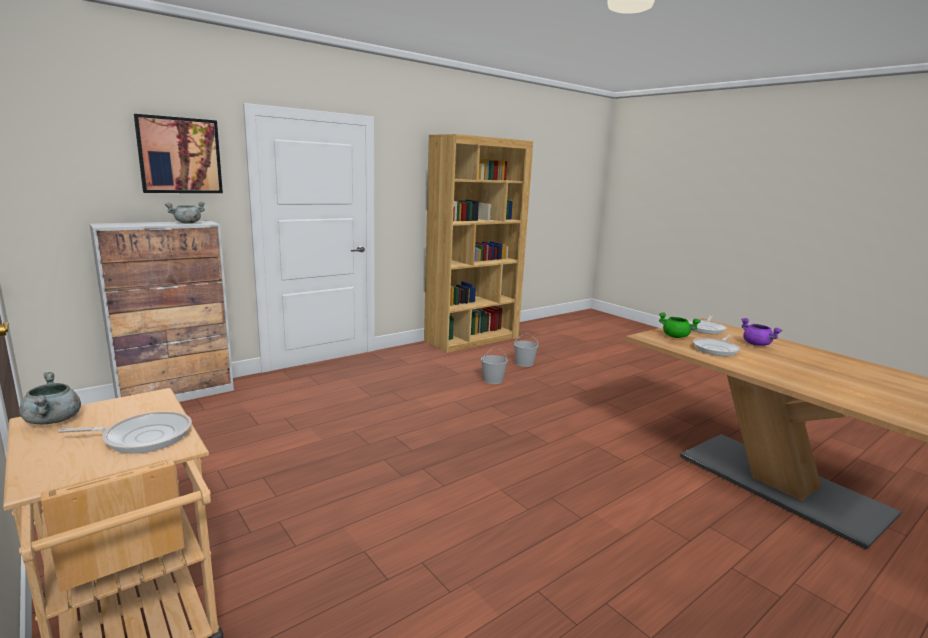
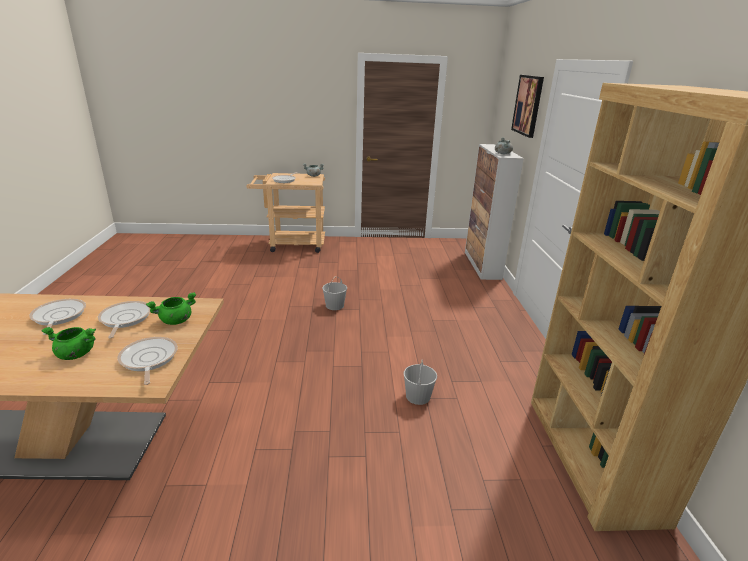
camera: 125 degrees right, 10 degrees up
white bucket [514,333,538,367] -> white bucket moved to [322,276,347,310]
purple cooking pot [741,318,782,346] -> green cooking pot [41,327,96,360]
none -> frying pan [29,299,86,335]

